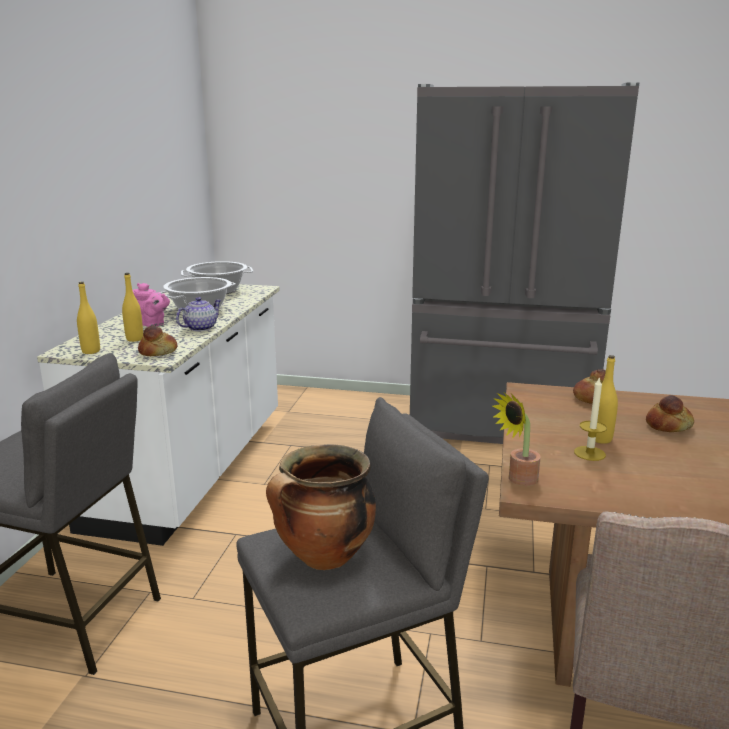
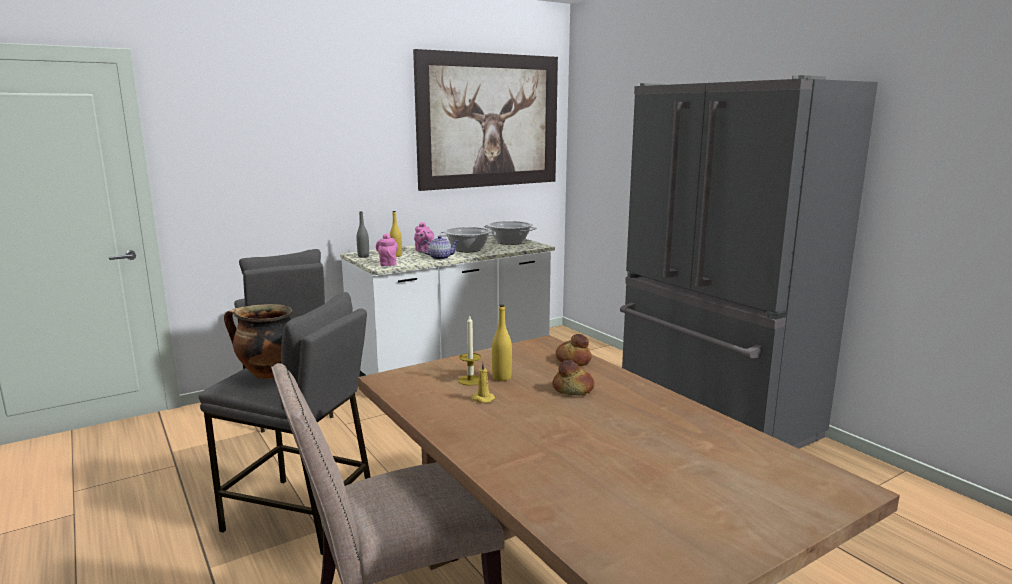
camera: 45 degrees right, 5 degrees down
yellow bottle [77,282,100,354] -> grey bottle [356,211,369,258]
bread [138,325,177,356] -> pink teapot [376,233,398,266]
potted plant [492,393,541,486] -> none
none -> picture [413,49,558,191]
none -> yellow candle [471,362,495,403]

